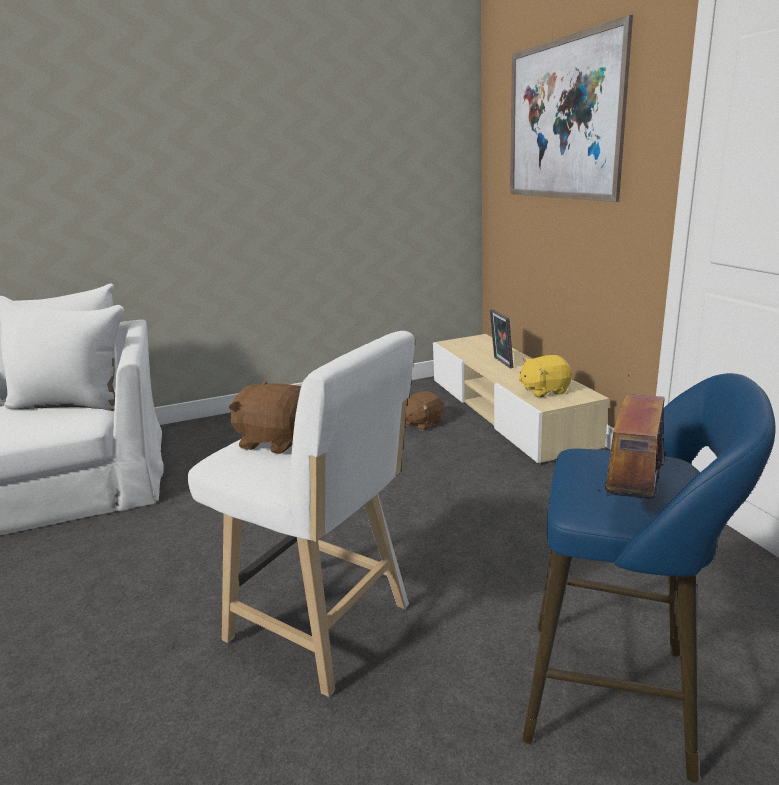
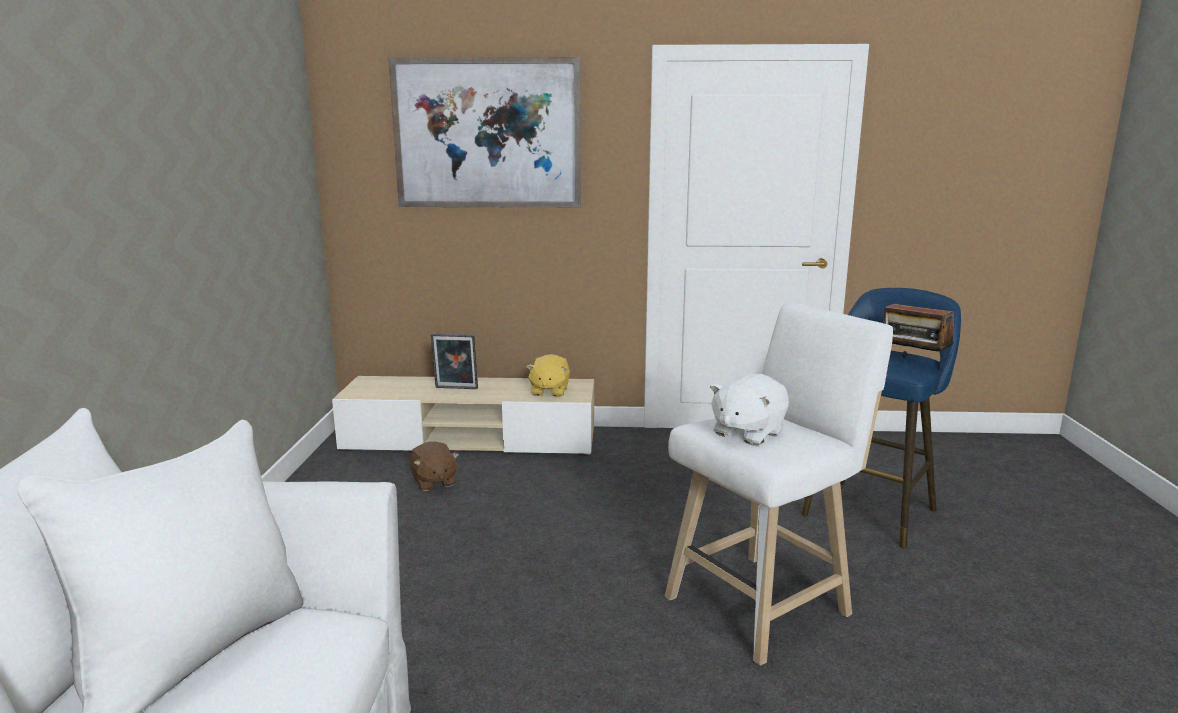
camera: 70 degrees left, 5 degrees down
brown plush toy [229,381,301,454] -> white plush toy [710,374,789,445]

